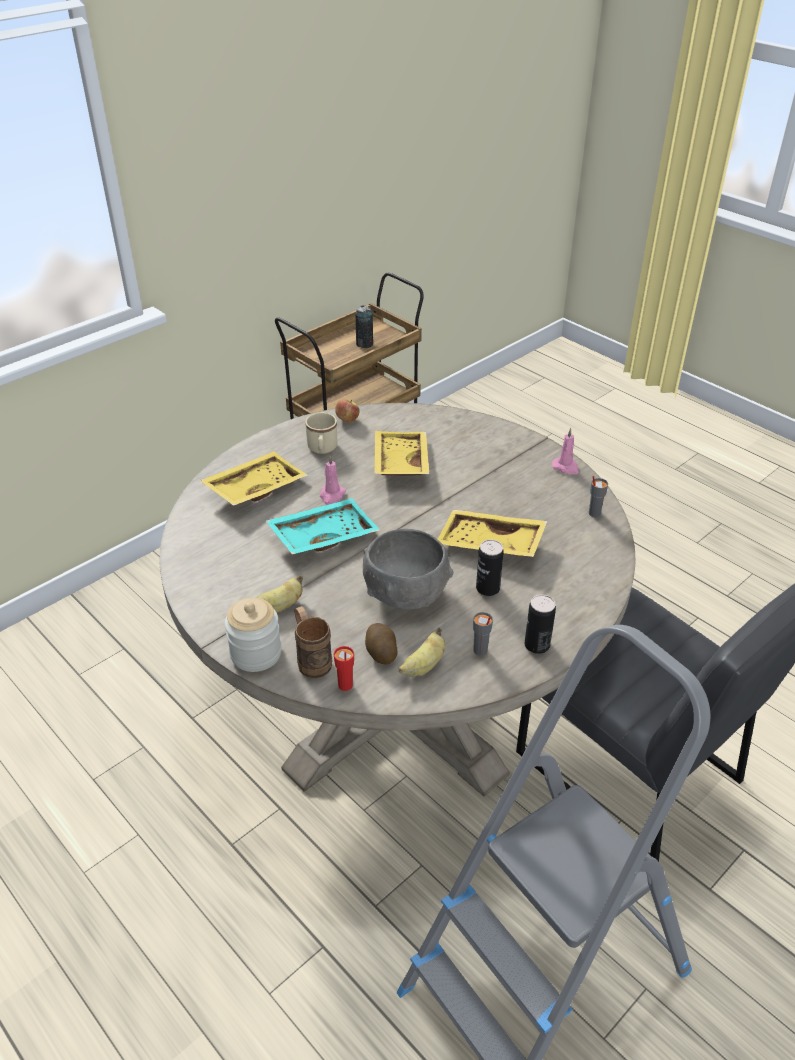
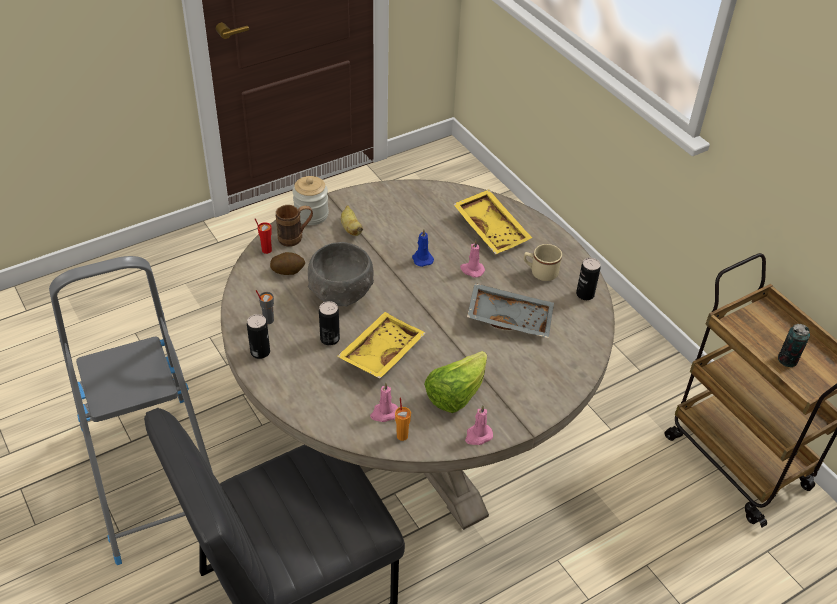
camera: 100 degrees right, 5 degrees up
turquoise tray [266,498,380,554] -> blue candle [412,229,434,267]
apple [335,399,360,423] -> can [576,258,601,300]
yellow tray [374,431,429,476] -> grey tray [467,283,554,338]
banana [399,628,445,677] -> none
grey cup [589,476,608,517] -> orange cup [395,397,411,441]
none -> pink candle [370,383,398,422]
none -> lettuce [424,351,487,413]

